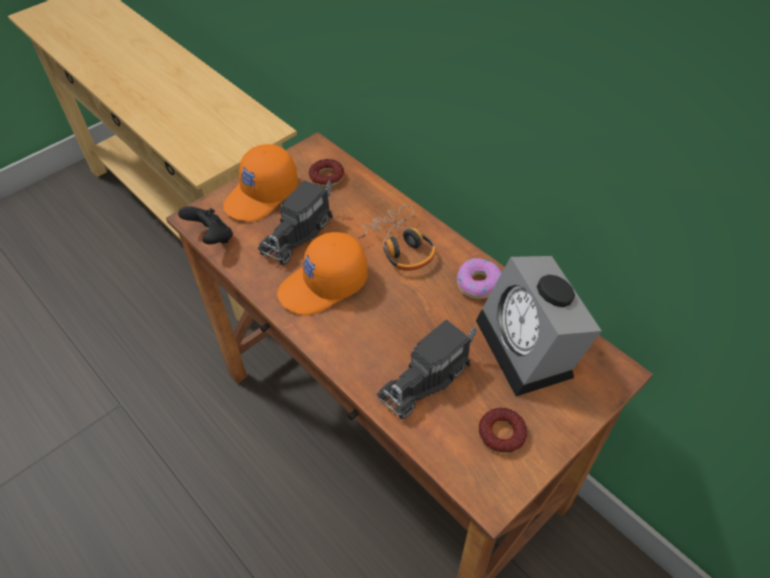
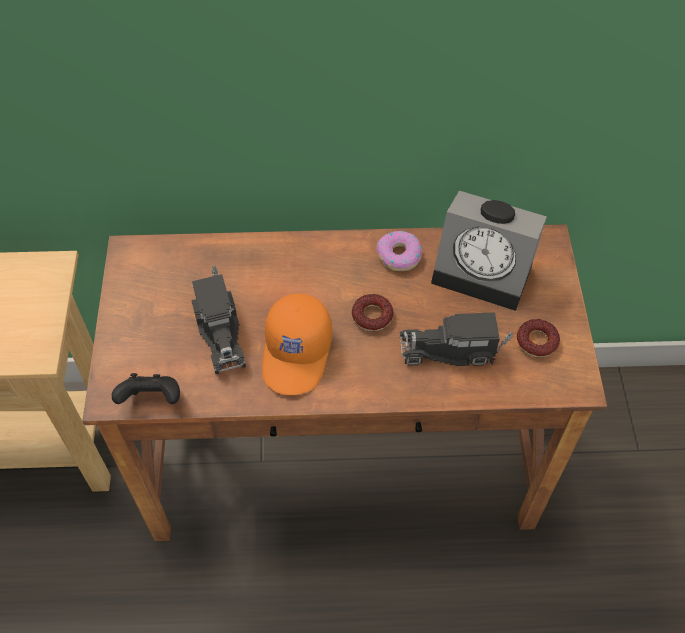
camera: 50 degrees left, 5 degrees up
orange cap [223,144,298,221] -> none
donut [309,159,344,187] -> donut moved to [352,294,393,331]
headphones [358,205,436,271] -> none
toy truck [377,319,477,419] -> toy truck turned 90 degrees clockwise [400,312,513,366]

